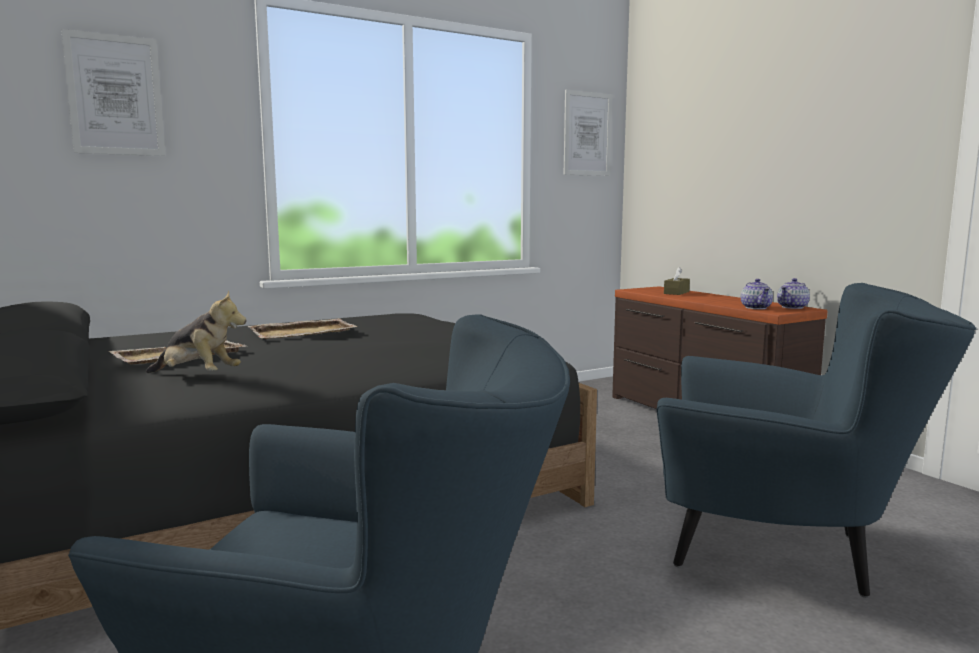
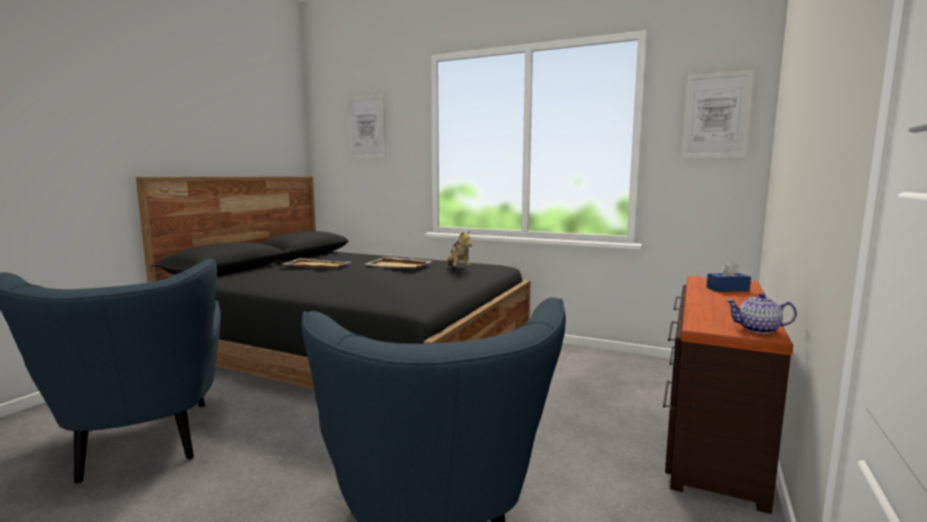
camera: 55 degrees right, 0 degrees up
plush toy [146,291,246,373] -> plush toy moved to [444,230,472,266]
brown tissue box [664,267,690,295] -> blue tissue box [707,261,751,292]
teapot [741,279,773,309] -> none

